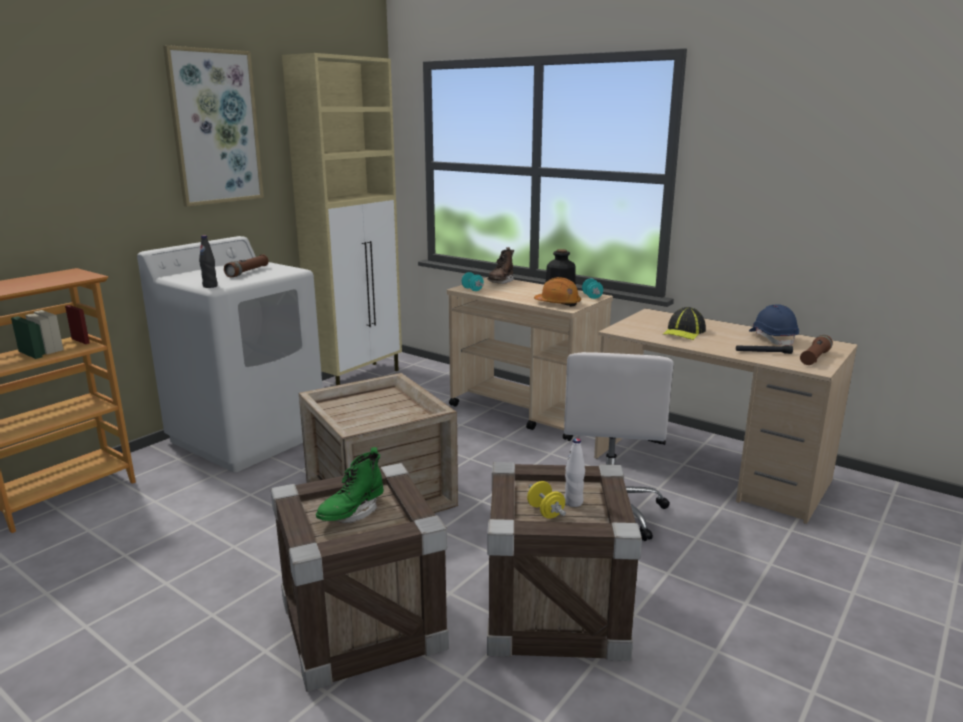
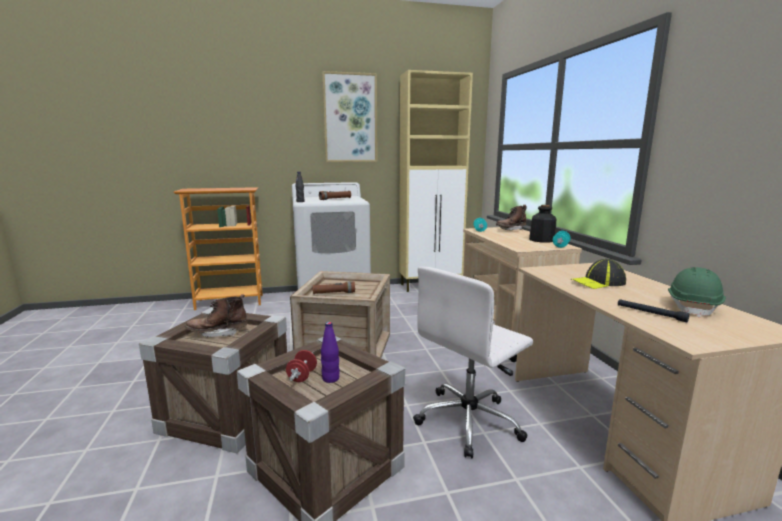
camera: 40 degrees right, 5 degrees down
green boot [316,447,384,523] -> brown boot [185,294,247,337]
yellow dumbbell [527,481,566,519] -> red dumbbell [286,350,317,382]
orange hard hat [534,277,581,307] -> none
white bottle [564,438,585,507] -> purple bottle [321,322,340,383]
blue hard hat [749,304,799,346] -> green hard hat [668,267,726,318]
brown flashlight [800,335,833,365] -> brown flashlight moved to [313,281,355,294]

